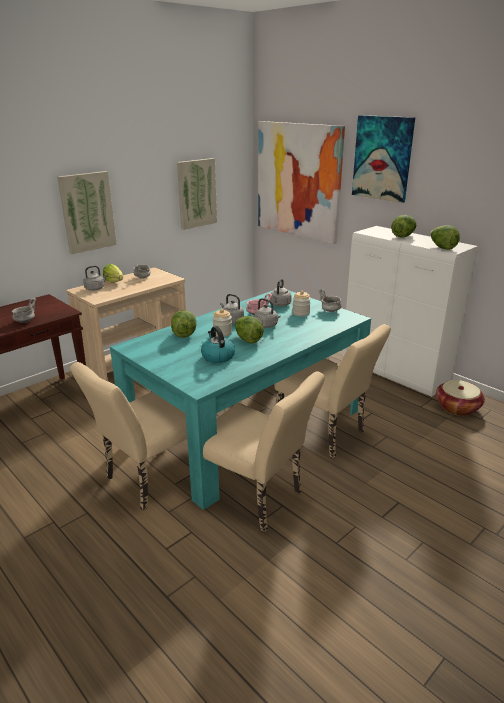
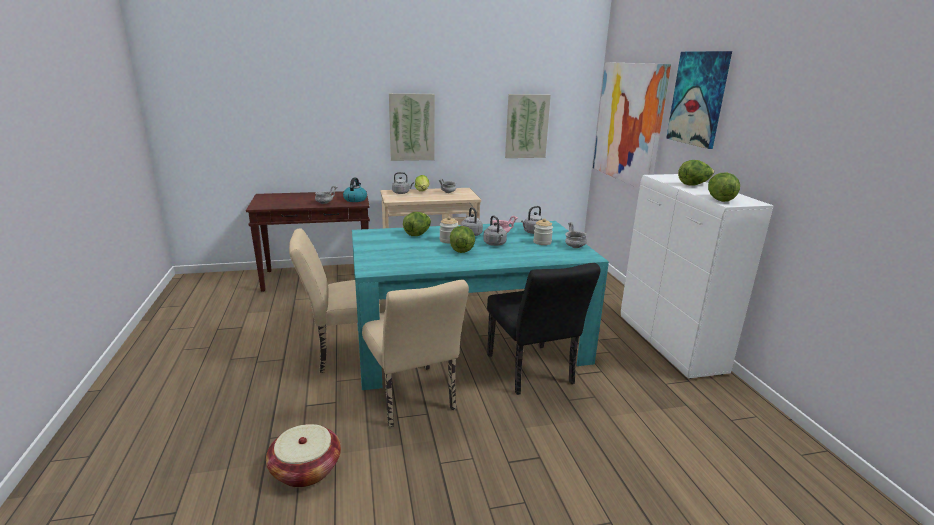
camera: 30 degrees right, 5 degrees down
kettle [201,326,235,363] -> kettle moved to [343,178,367,202]
beige chair [275,324,391,458] -> black chair [487,263,601,395]
basket [436,380,485,416] -> basket moved to [266,424,341,488]

